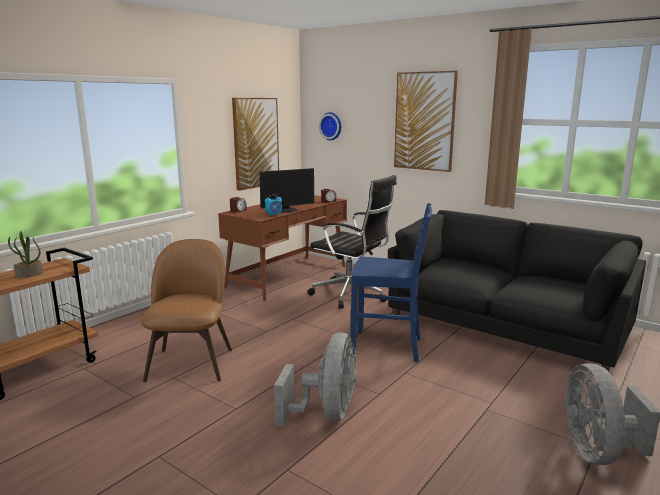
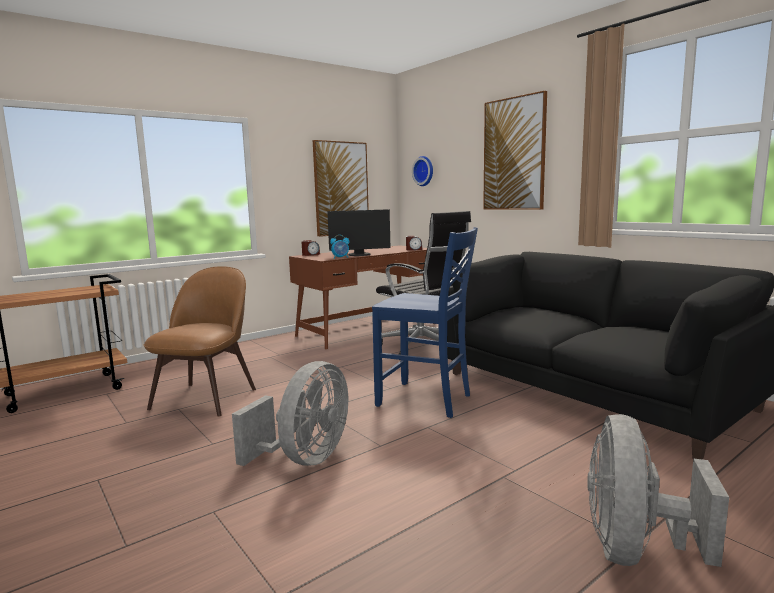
camera: 15 degrees right, 5 degrees down
potted plant [8,231,43,278] -> none

